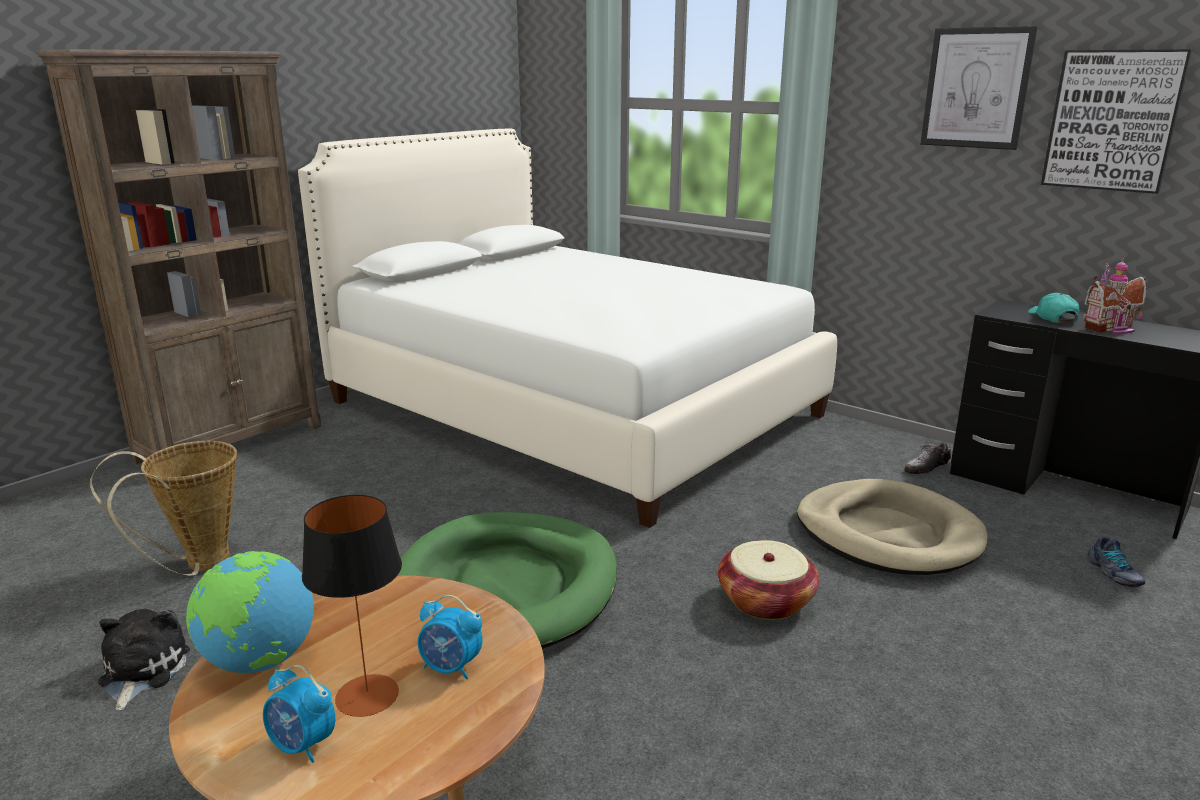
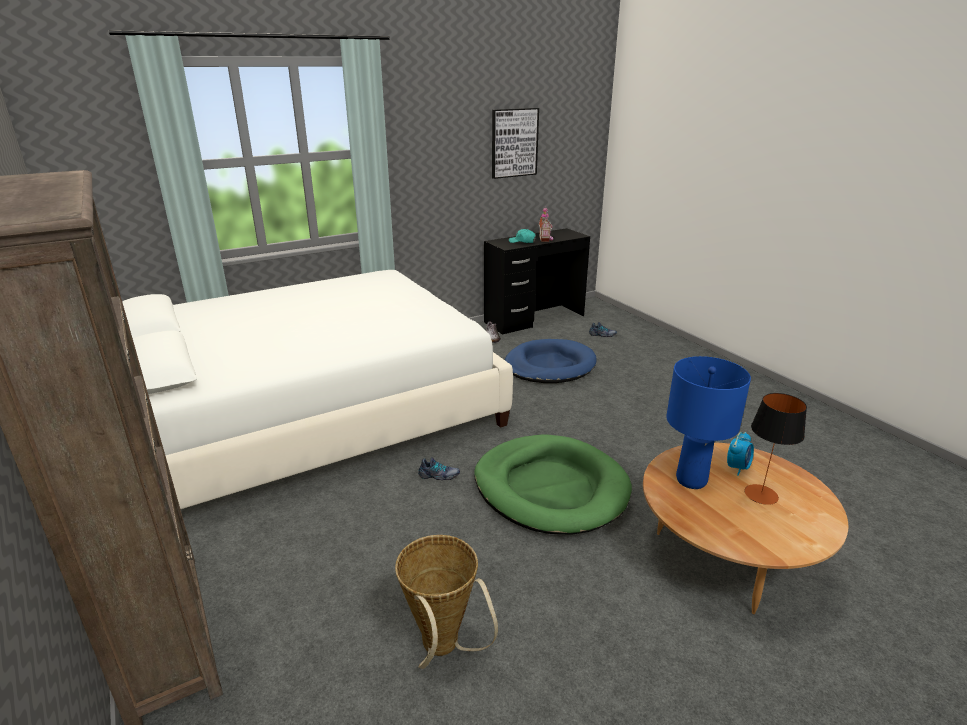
camera: 70 degrees left, 5 degrees up
plush toy [98,609,190,711] -> none
globe [186,551,314,673] -> none
alarm clock [263,665,336,763] -> none
basket [718,540,819,620] -> none
beige dog bed [797,479,988,575] -> blue dog bed [505,339,597,383]
picture [920,26,1038,150] -> none
none -> shoe [418,457,460,480]
none -> blue table lamp [666,356,751,489]

